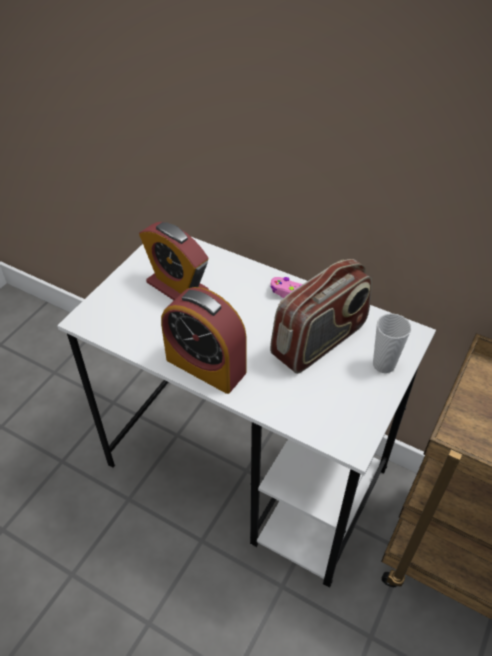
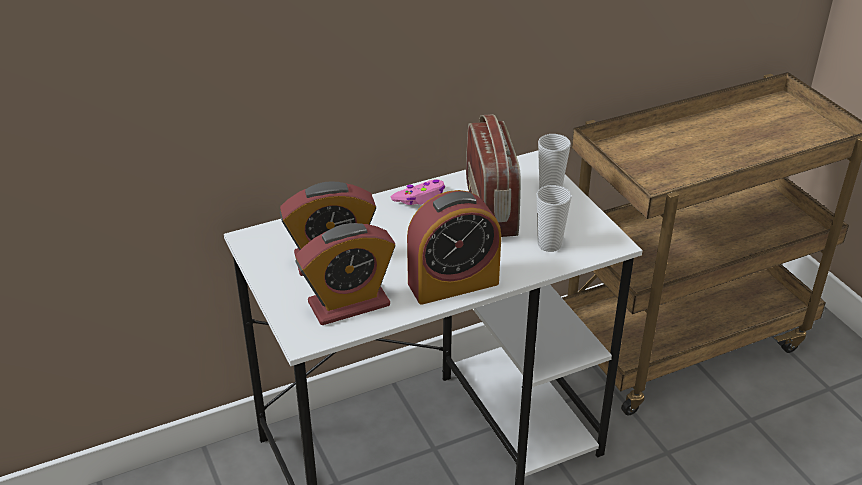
camera: 55 degrees left, 10 degrees down
none -> alarm clock [295,223,396,325]
none -> cup [537,185,572,252]

